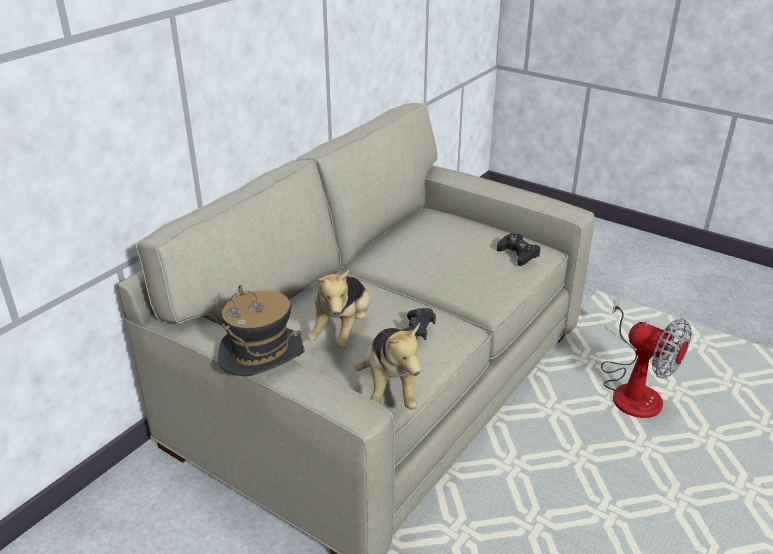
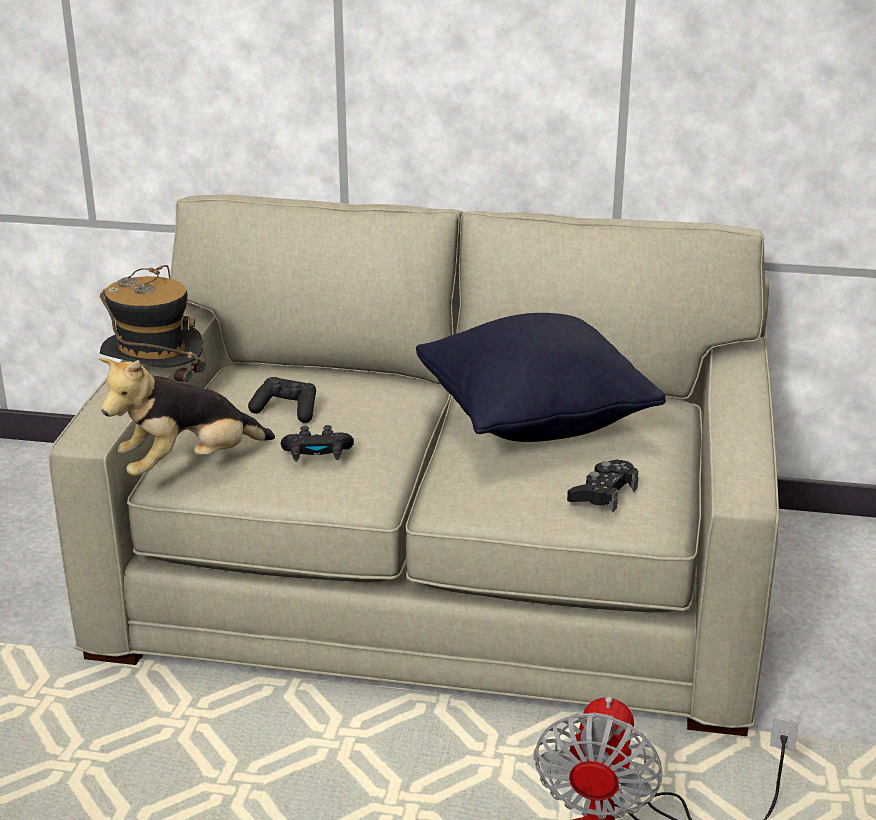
camera: 65 degrees right, 5 degrees down
plush toy [307,270,371,349] -> black game controller [248,377,316,423]
none -> black pillow [416,313,666,442]

